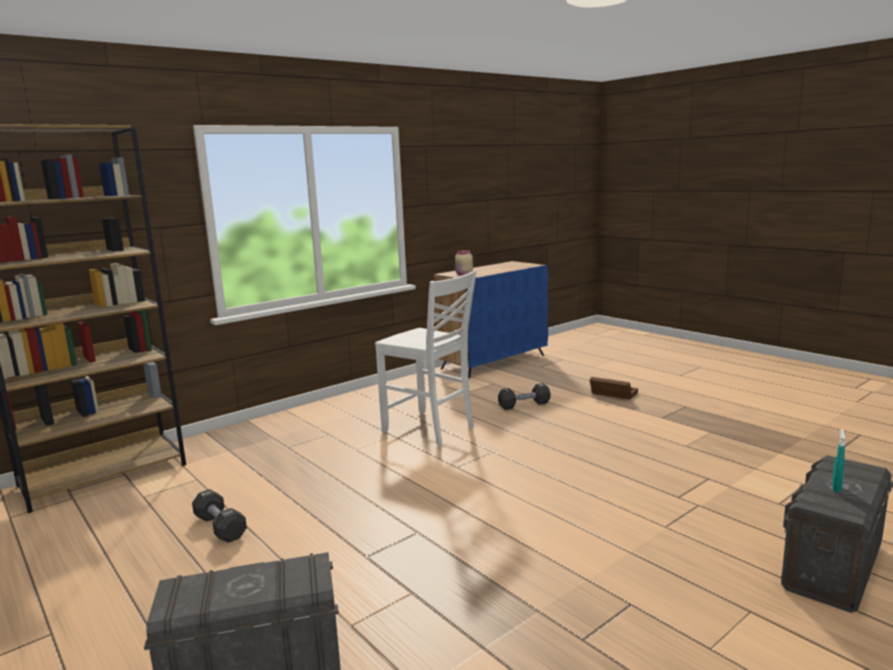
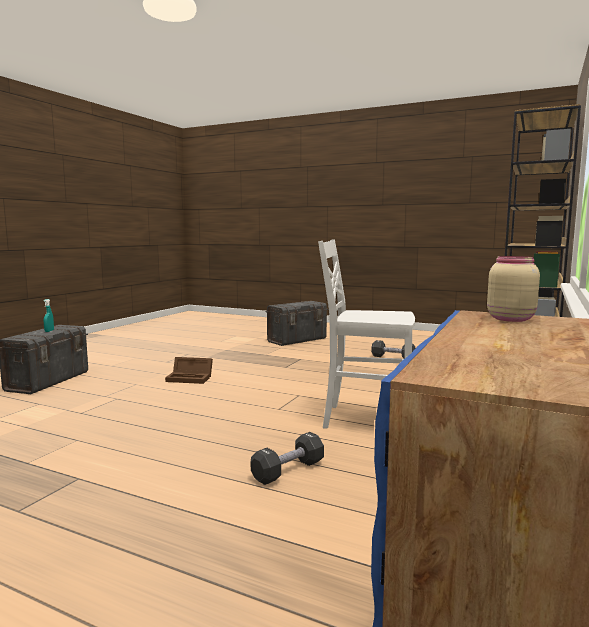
camera: 155 degrees right, 5 degrees down
brown storage box [590,377,638,400] -> brown storage box moved to [165,357,213,384]

